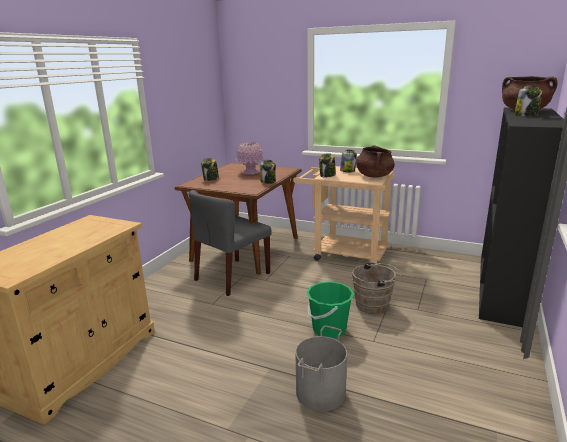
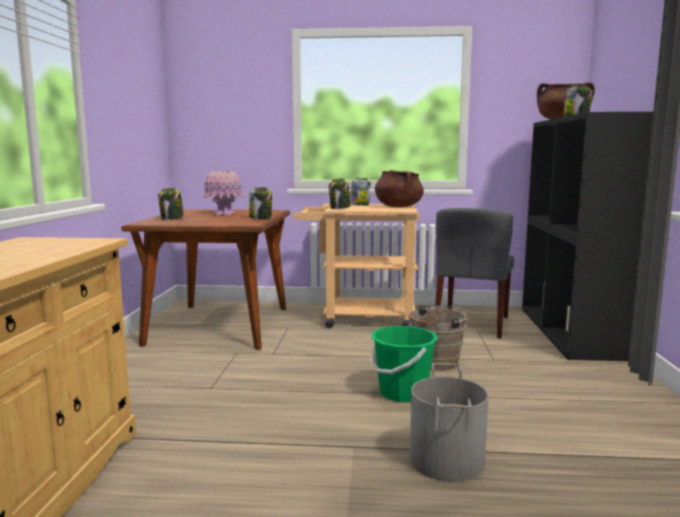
camera: 20 degrees left, 10 degrees down
grey chair [189,190,272,296] -> grey chair moved to [435,208,514,339]

